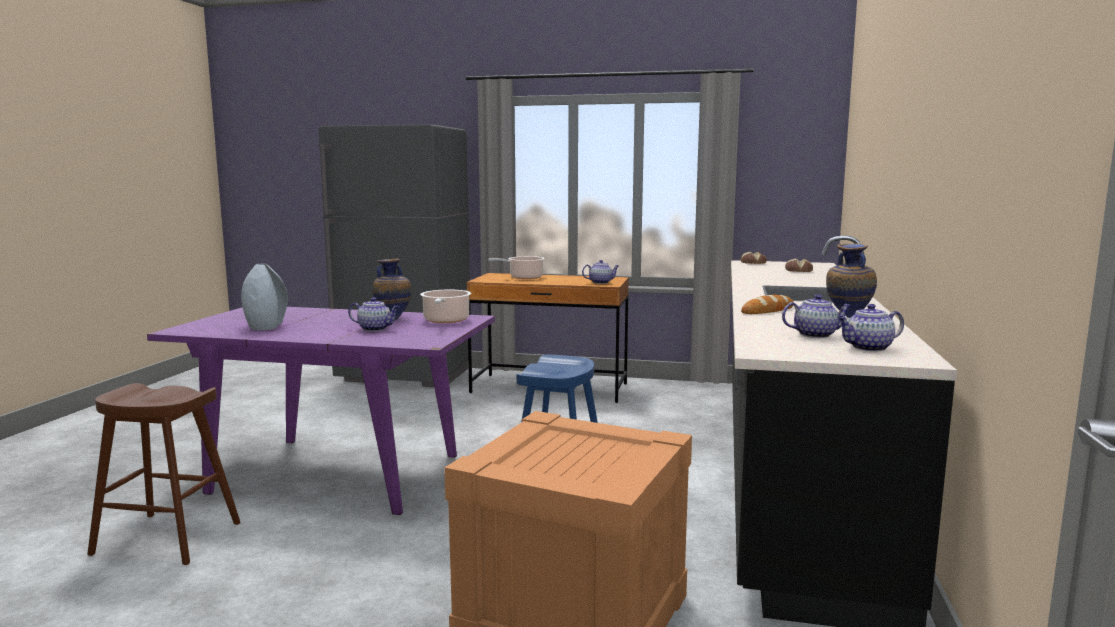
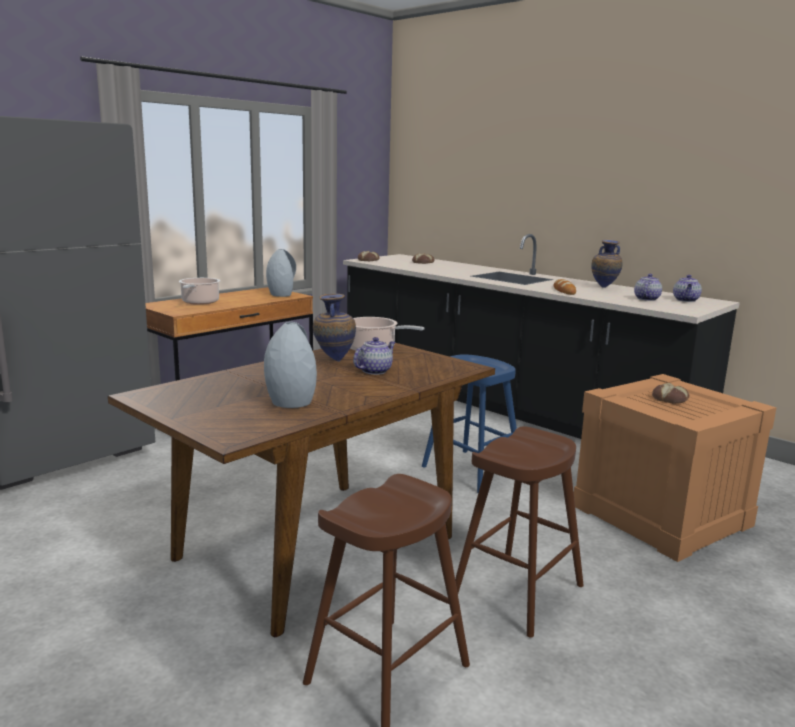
camera: 60 degrees left, 5 degrees up
purple dining table [147,307,495,515] -> brown dining table [108,343,495,637]
teapot [582,260,619,284] -> grey vase [266,249,296,297]
none -> brown stool [455,426,584,638]
none -> bread [652,383,689,404]

